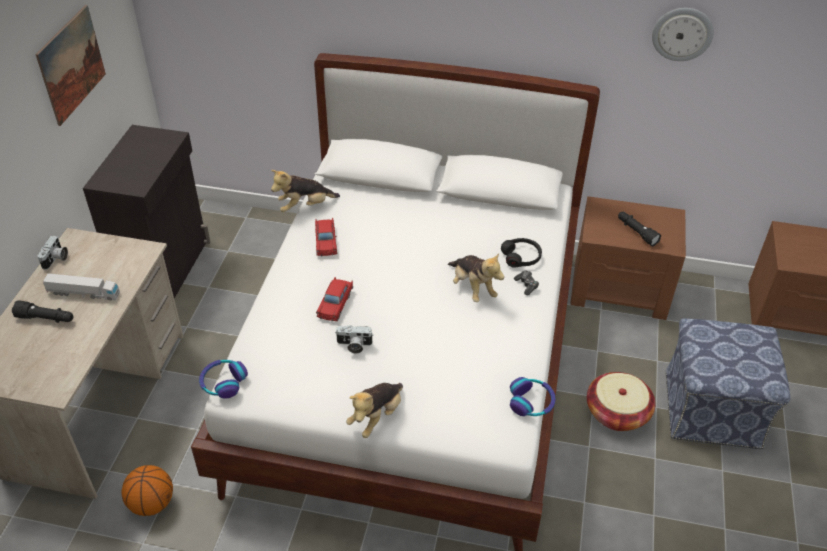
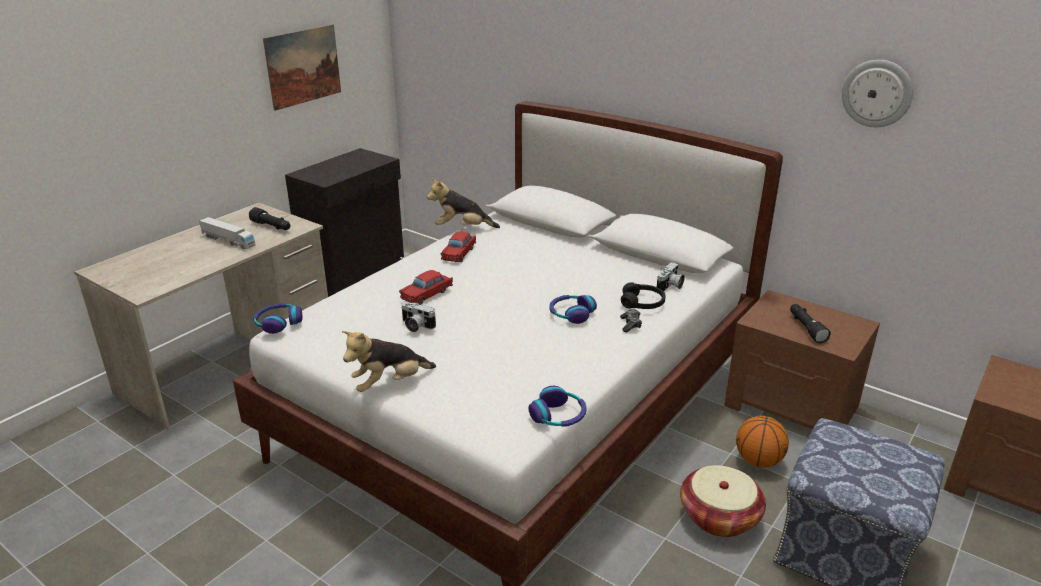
camera: 25 degrees right, 15 degrees down
black flashlight [12,300,73,323] -> black flashlight moved to [249,207,290,230]
camera [38,235,68,270] -> camera moved to [657,262,685,291]
basketball [122,465,173,516] -> basketball moved to [736,416,789,468]
plush toy [448,253,504,302] -> headphones [549,295,597,324]

